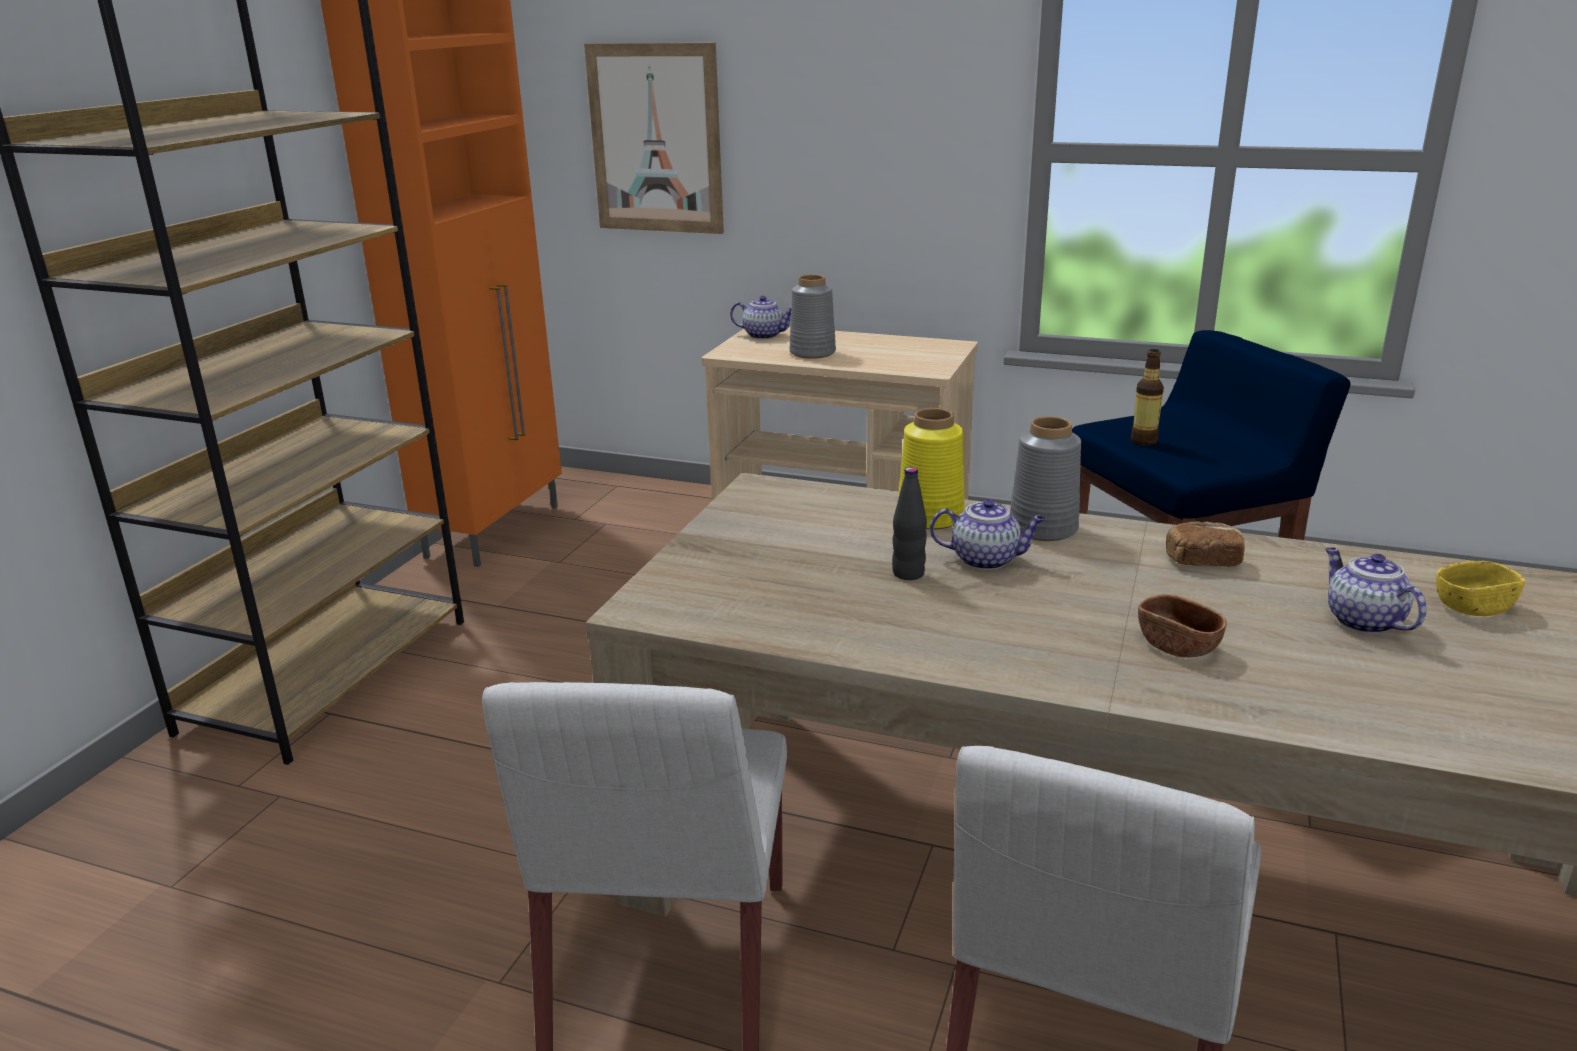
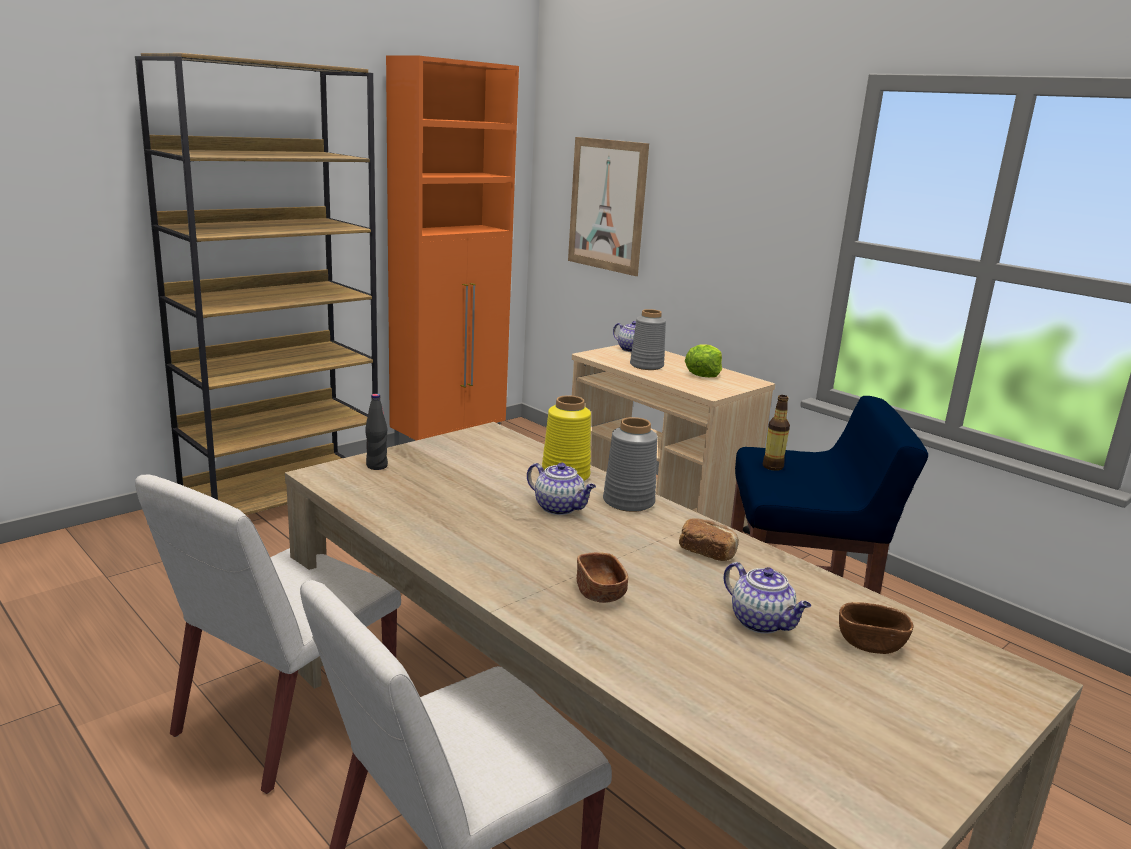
camera: 25 degrees right, 5 degrees down
black bottle [892,467,927,580] -> black bottle moved to [365,394,388,470]
teapot [1325,547,1427,634] -> teapot turned 135 degrees clockwise [724,562,811,634]
yellow bowl [1436,561,1525,616] -> brown bowl [839,602,913,654]
none -> lettuce [685,344,722,377]

